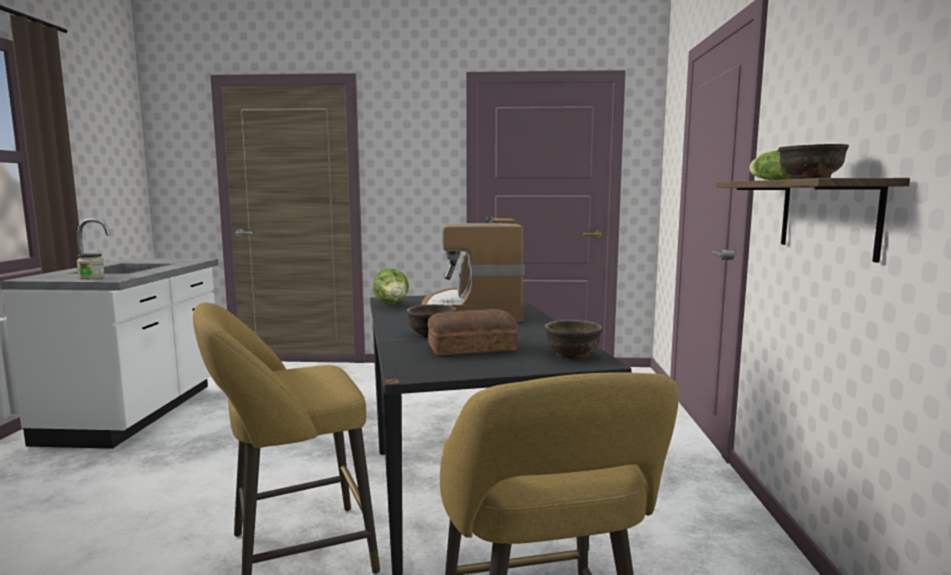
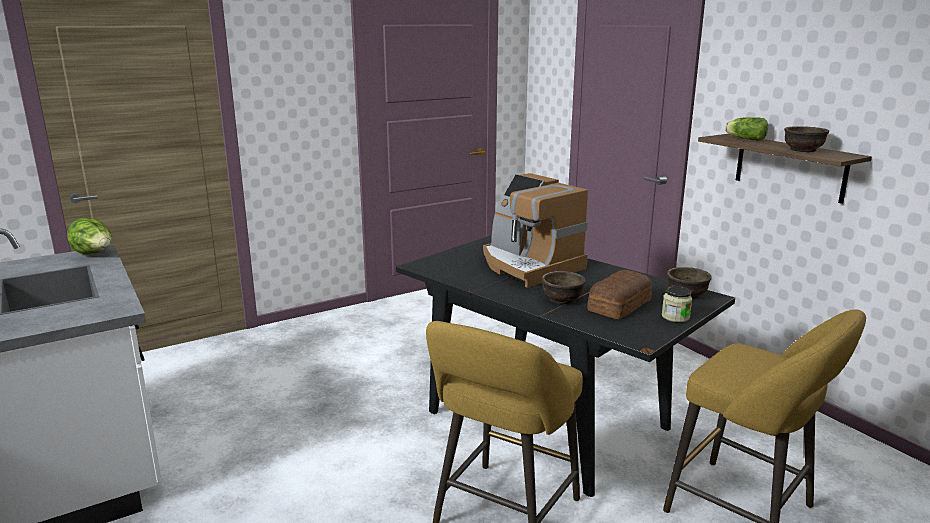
camera: 35 degrees left, 10 degrees up
jar [77,253,105,279] -> jar moved to [662,286,692,322]
lettuce [373,268,409,304] -> lettuce moved to [67,218,112,255]

